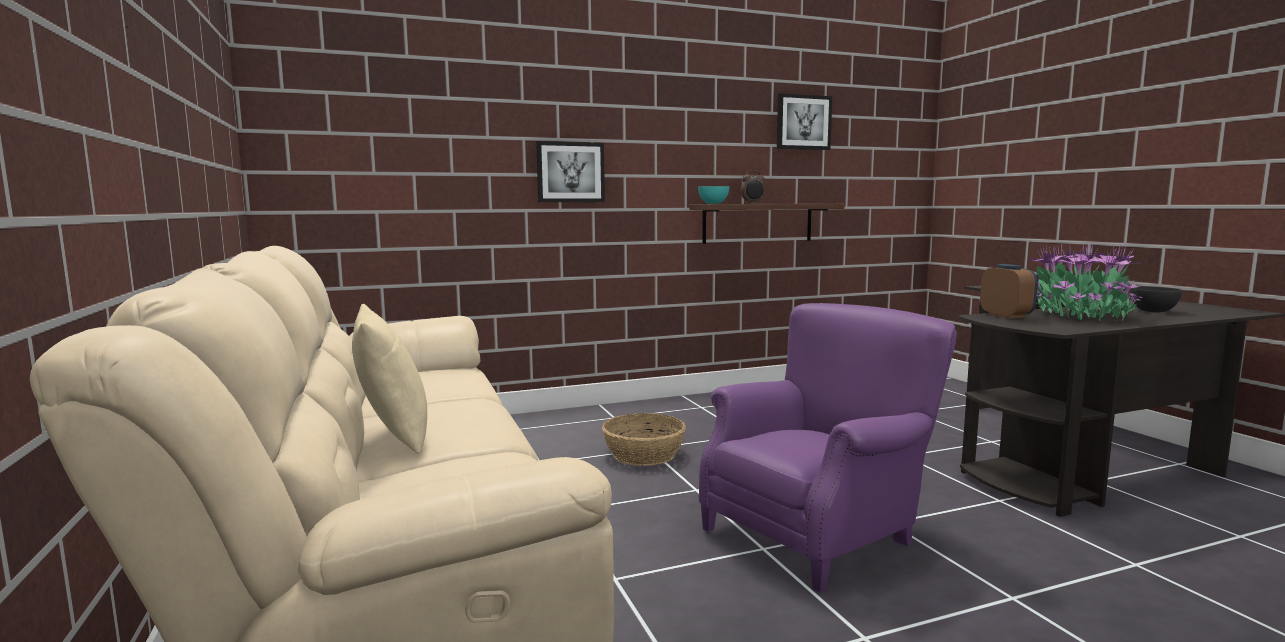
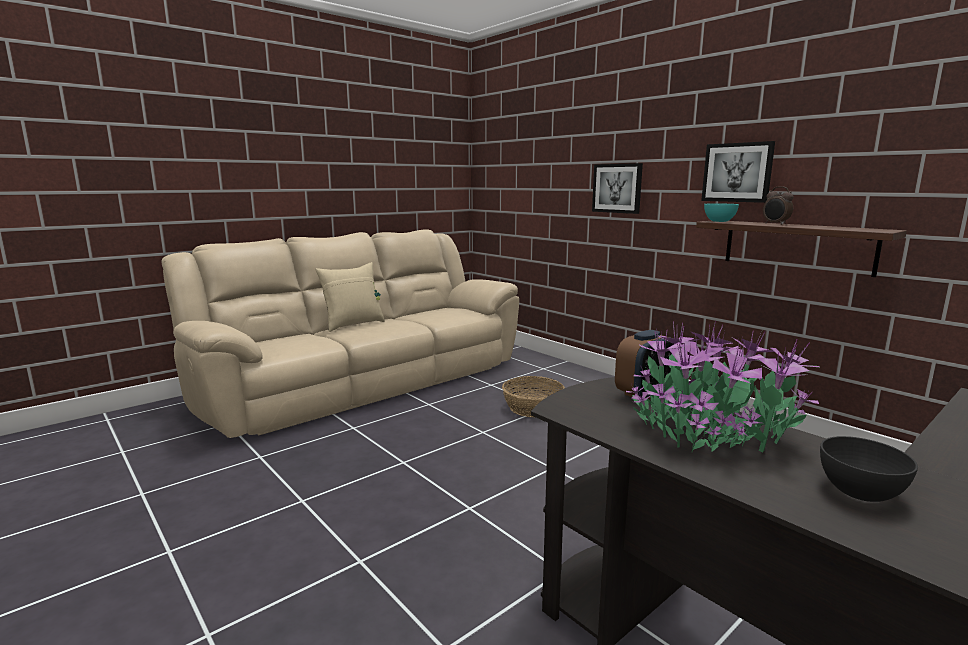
camera: 70 degrees right, 5 degrees up
purple armchair [699,303,957,593] -> none
picture [777,93,832,150] -> picture moved to [701,141,775,203]

